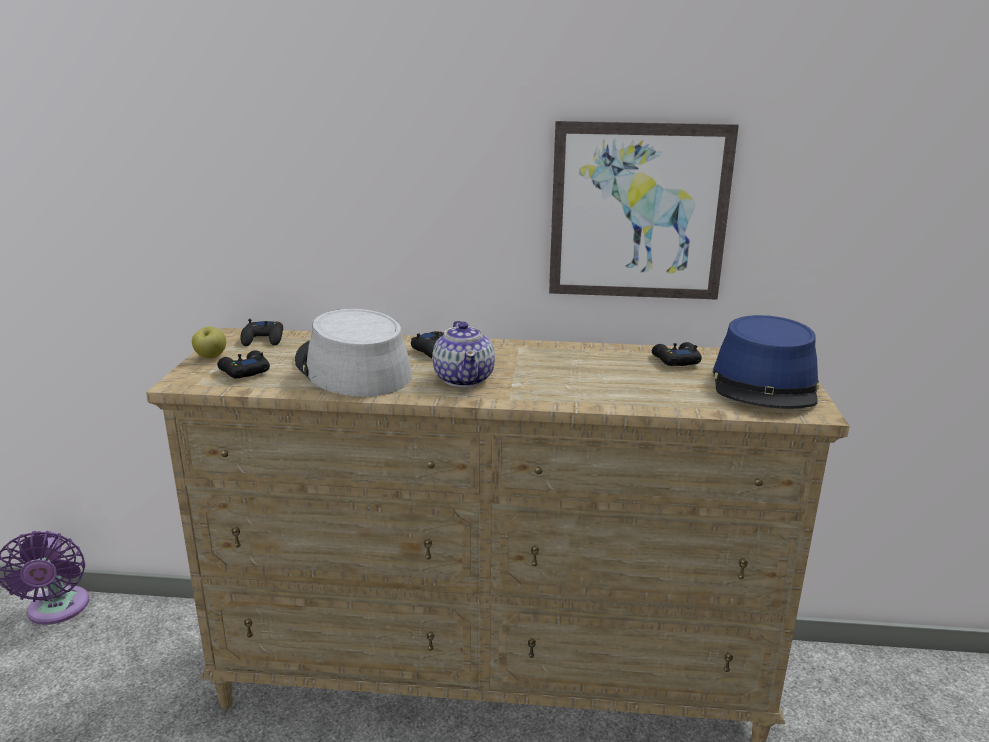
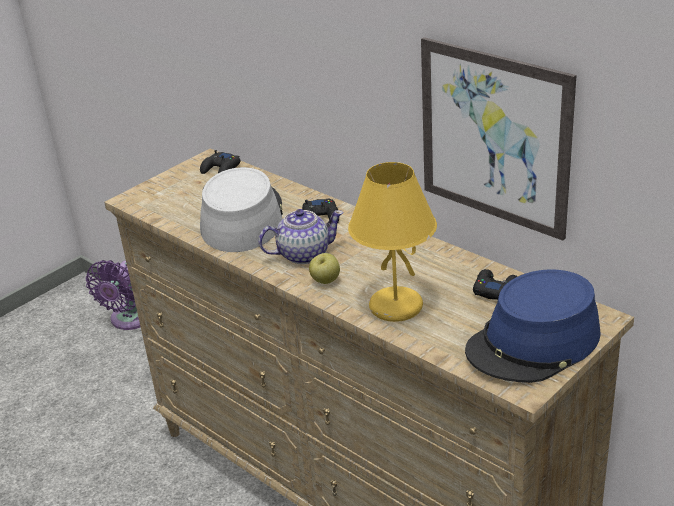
camera: 40 degrees right, 10 degrees up
apple [192,327,226,358] -> apple moved to [309,253,340,284]
black game controller [217,351,270,378] -> none
teapot [432,321,495,387] -> teapot turned 135 degrees counterclockwise [258,209,344,264]
none -> yellow table lamp [348,162,437,322]

